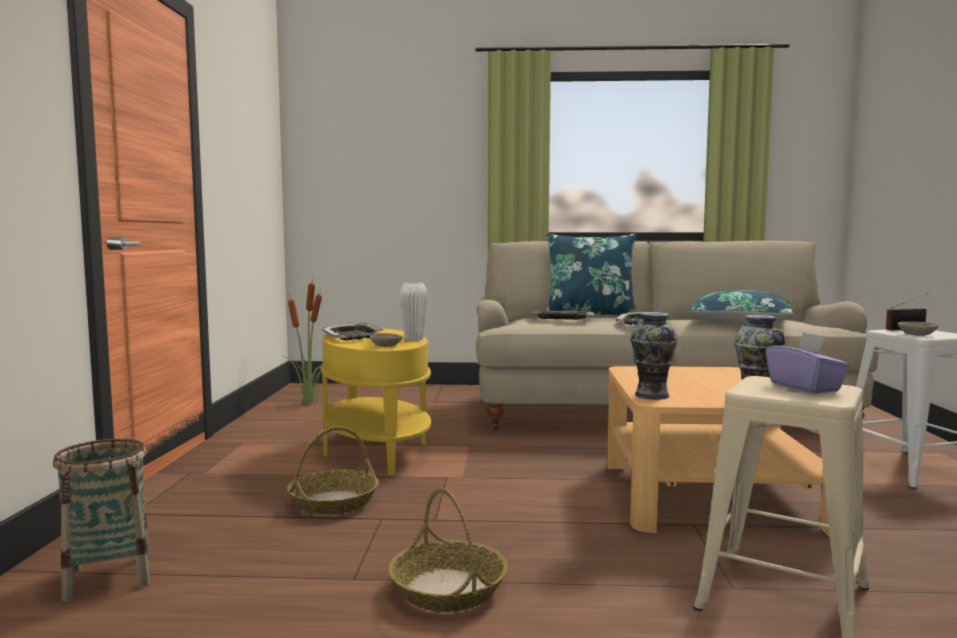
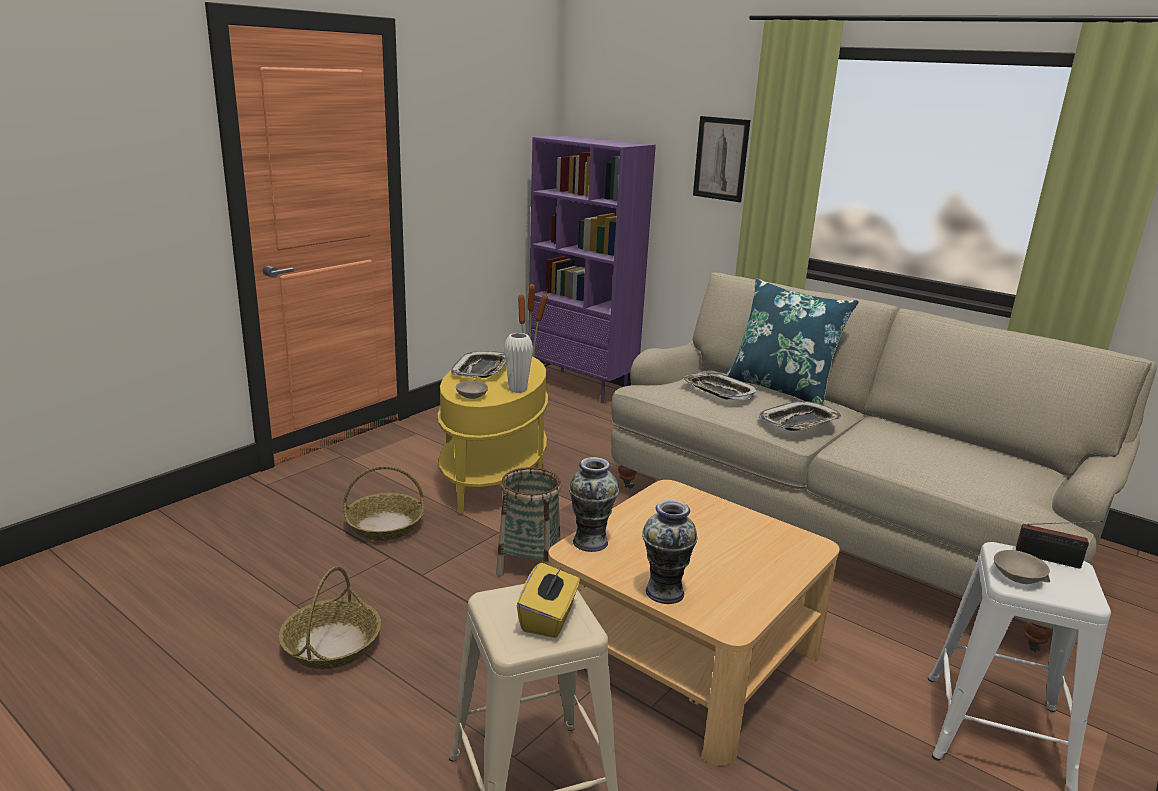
camera: 35 degrees right, 15 degrees up
basket [53,438,151,602] -> basket moved to [496,467,561,576]
blue pillow [687,290,795,324] -> none
purple tissue box [765,332,850,394] -> yellow tissue box [517,563,580,638]
none -> purple bookcase [528,135,656,403]
none -> picture [693,116,750,202]

